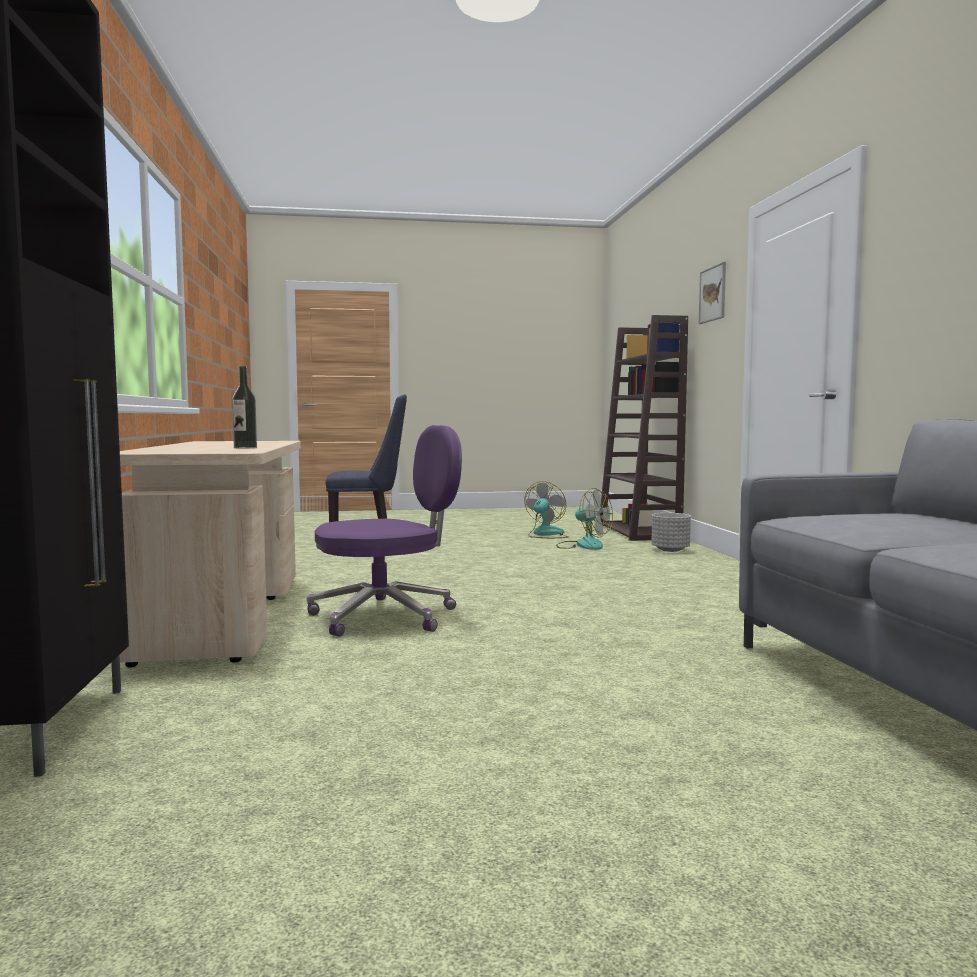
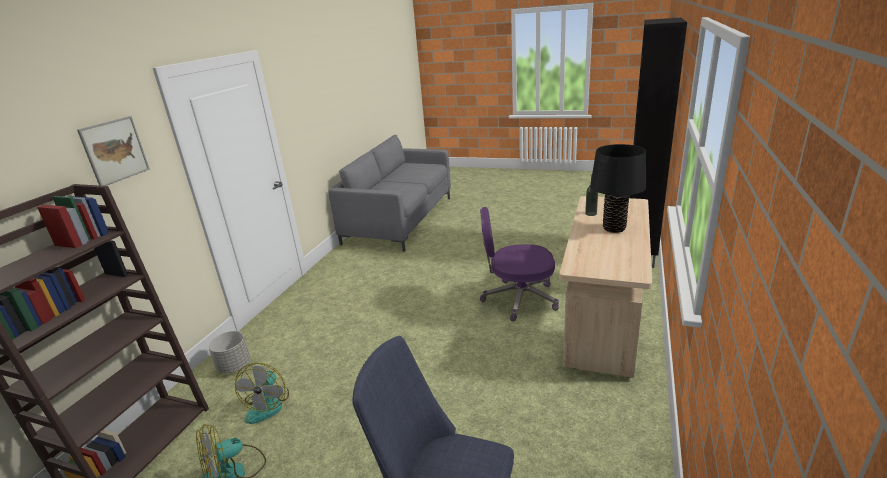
camera: 150 degrees left, 20 degrees up
fan [556,488,613,550] -> fan turned 150 degrees counterclockwise [235,363,289,424]
none -> black table lamp [590,144,646,233]

